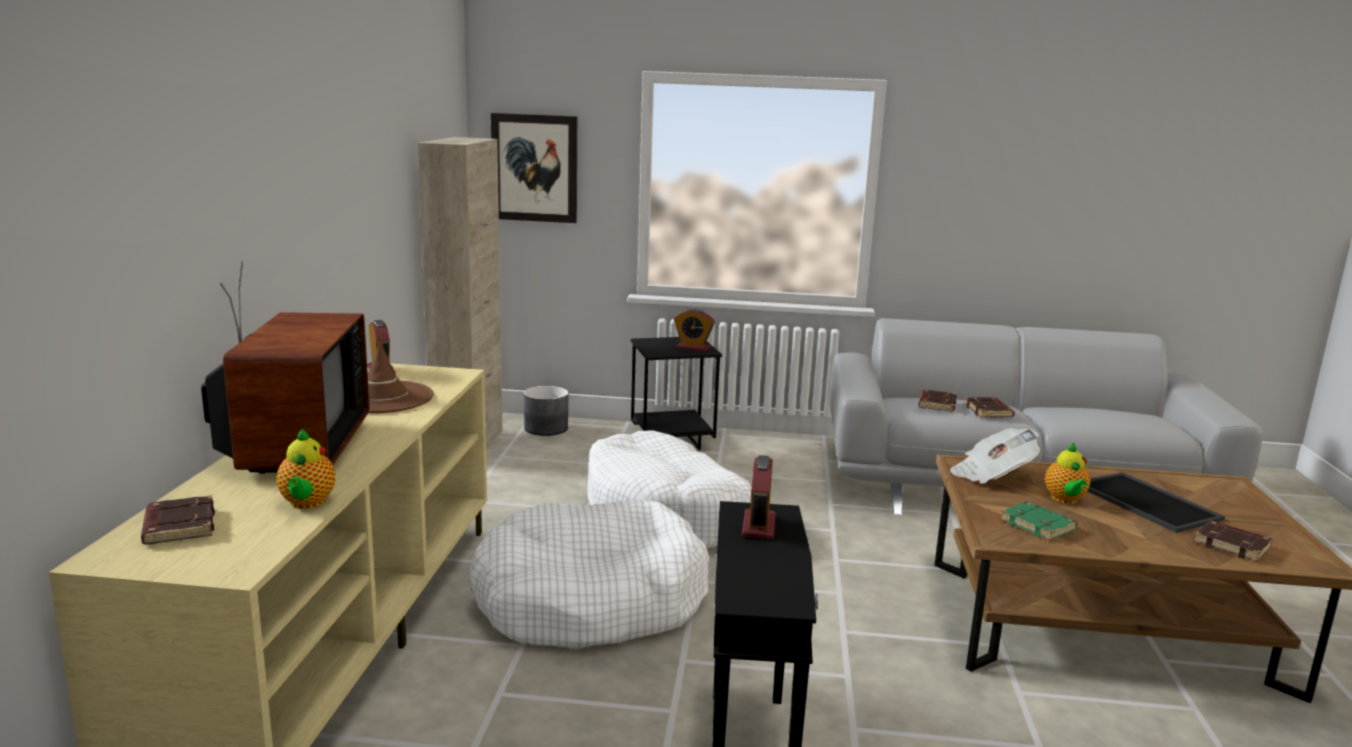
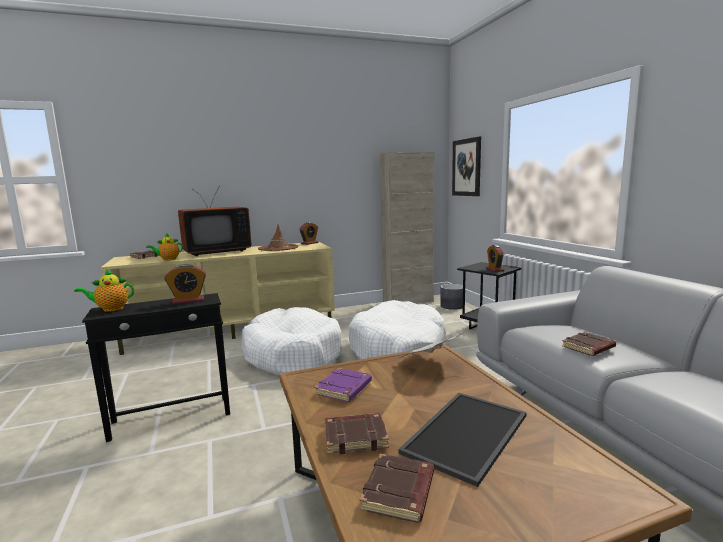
camera: 65 degrees right, 5 degrees down
brown book [918,390,957,412] -> brown book moved to [325,413,389,454]
green book [1000,501,1077,541] -> purple book [314,368,372,402]
teapot [1045,443,1090,504] -> teapot moved to [74,269,134,312]

